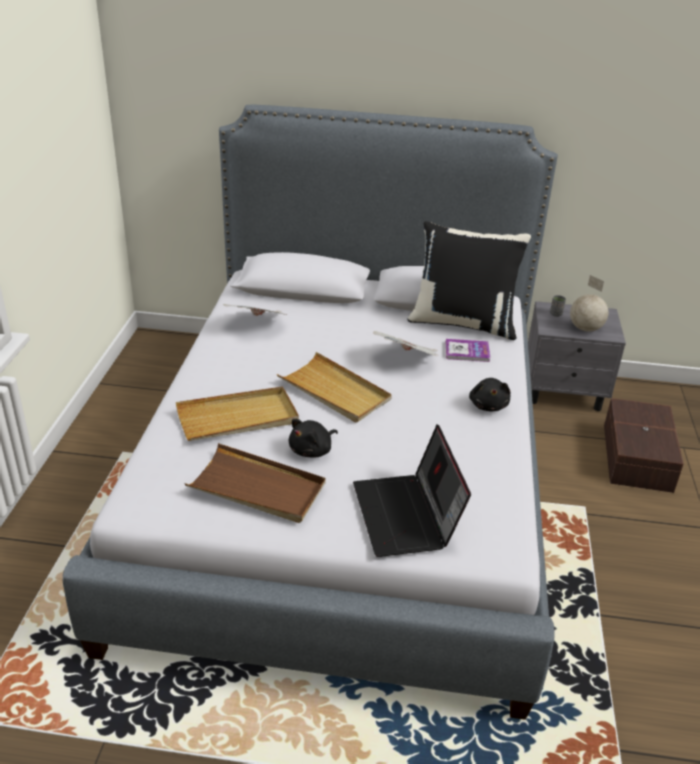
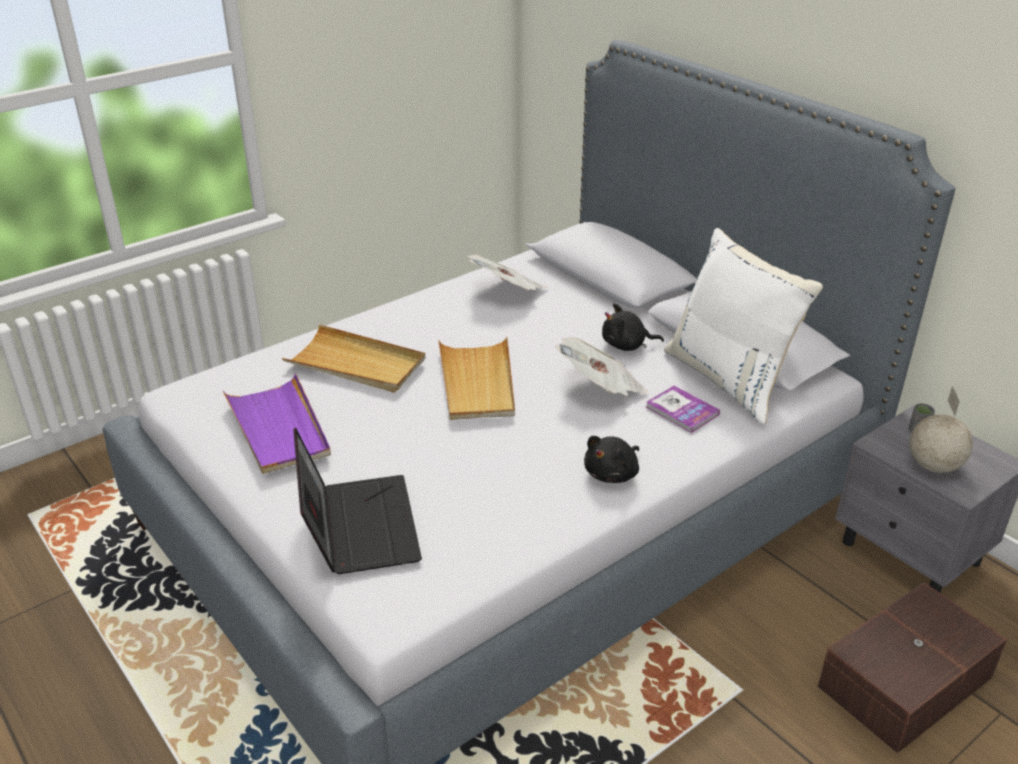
camera: 45 degrees right, 0 degrees up
brown tray [185,443,326,523] -> purple tray [223,373,331,474]
black plush toy [289,419,338,458] -> black plush toy moved to [602,304,664,351]
laptop [353,424,471,557] -> laptop turned 135 degrees clockwise [293,427,422,574]
black pillow [407,221,531,340] -> white pillow [664,228,823,424]

